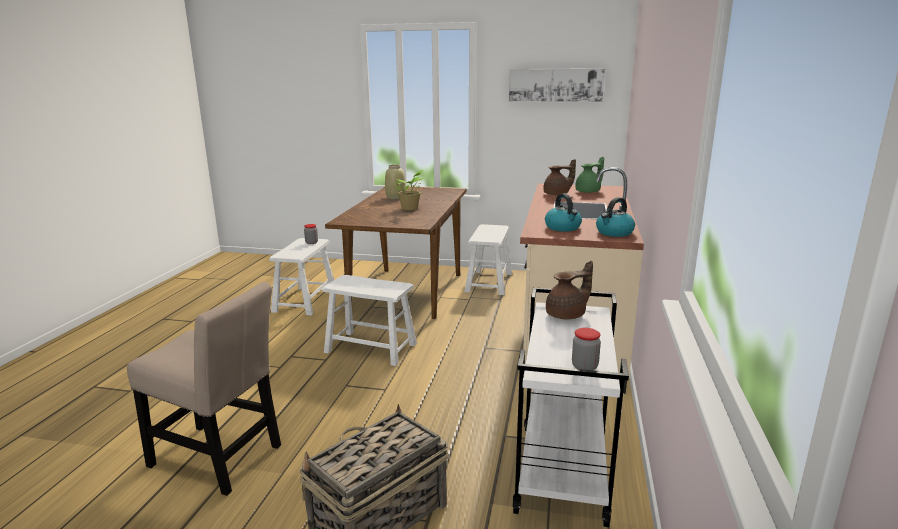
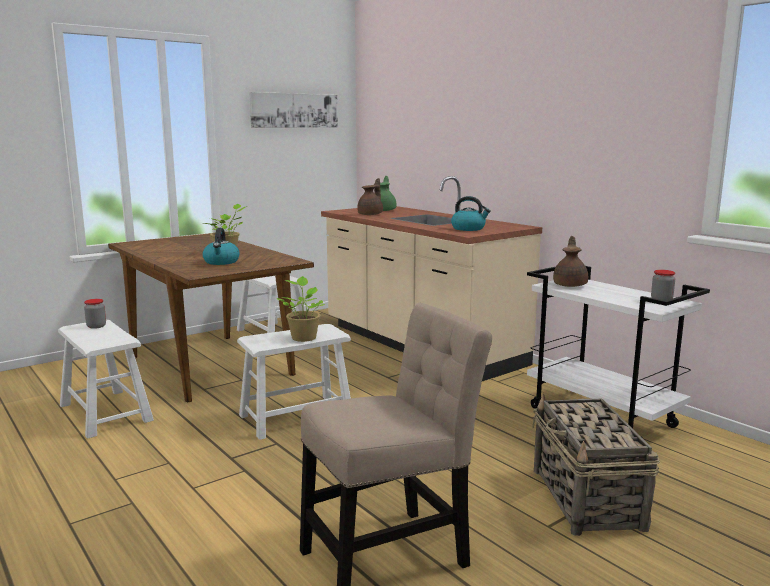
camera: 50 degrees left, 5 degrees down
beige vase [385,165,406,199] -> none
kettle [596,197,635,237] -> kettle moved to [202,228,240,265]
none -> potted plant [276,276,325,342]

